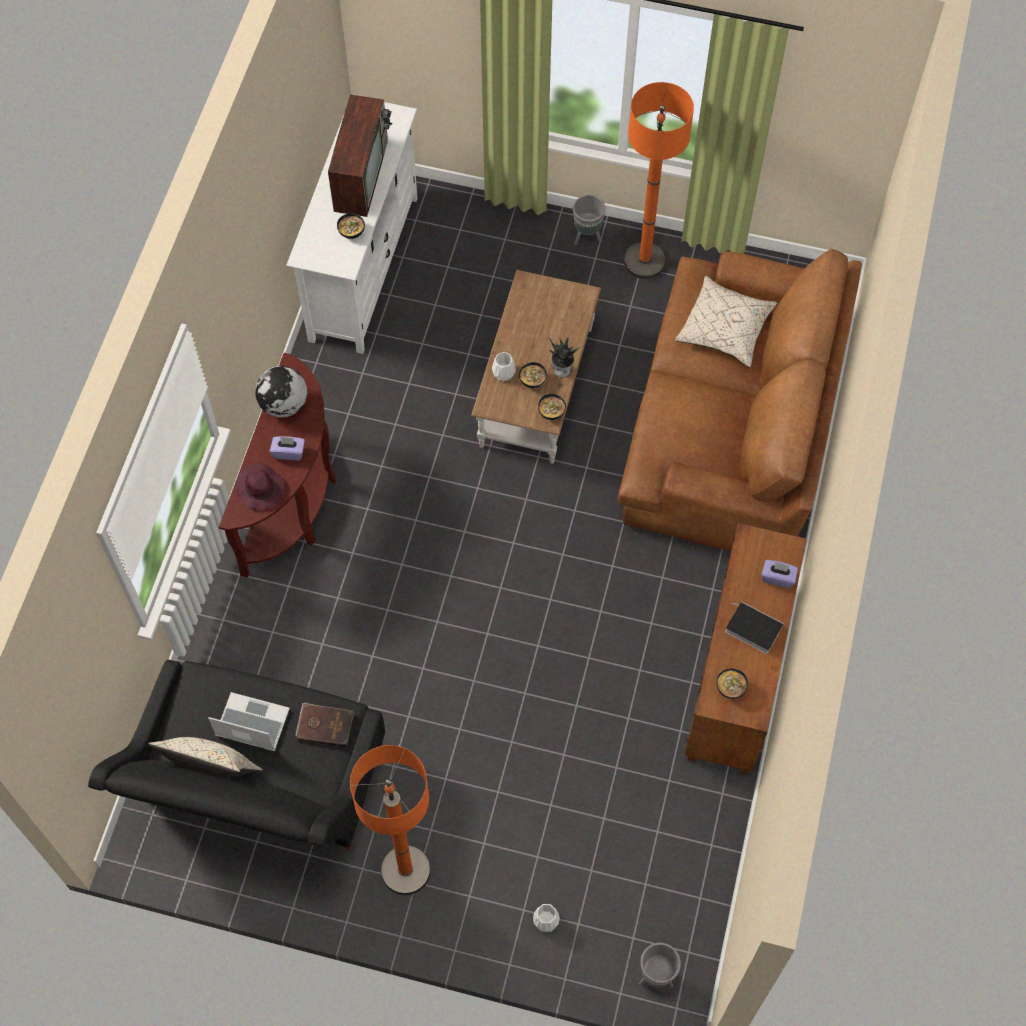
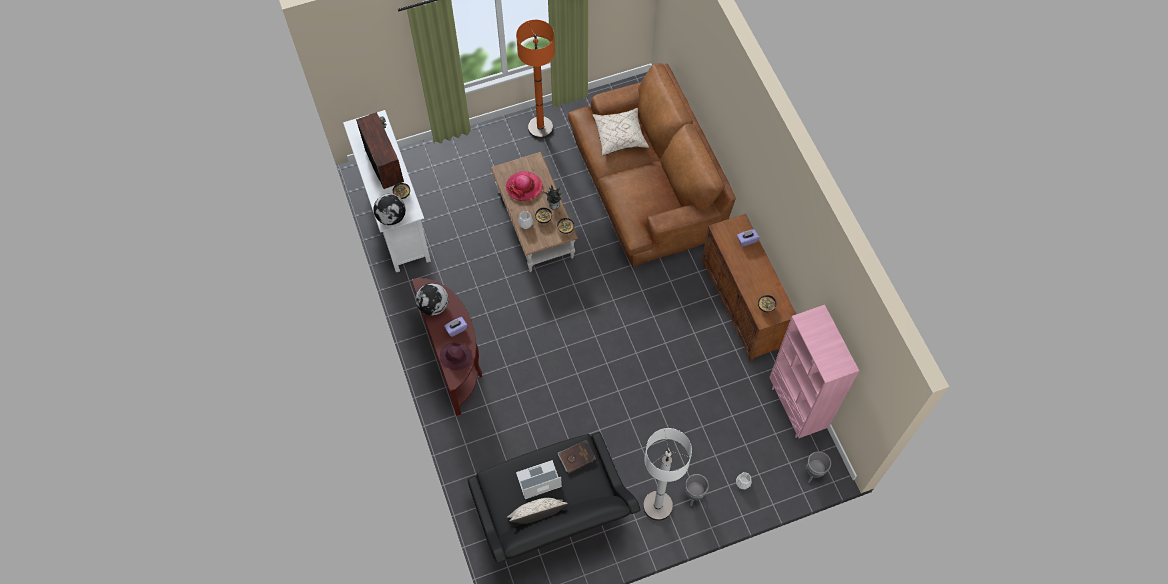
camera: 35 degrees left, 0 degrees up
orange floor lamp [350,745,431,895] -> white floor lamp [643,428,692,521]
grey planter [573,195,605,245] -> grey planter moved to [685,474,709,506]
book [725,601,784,654] -> none
none -> globe [373,194,406,225]
none -> hat [506,171,543,201]
none -> pink bookcase [769,305,859,438]

